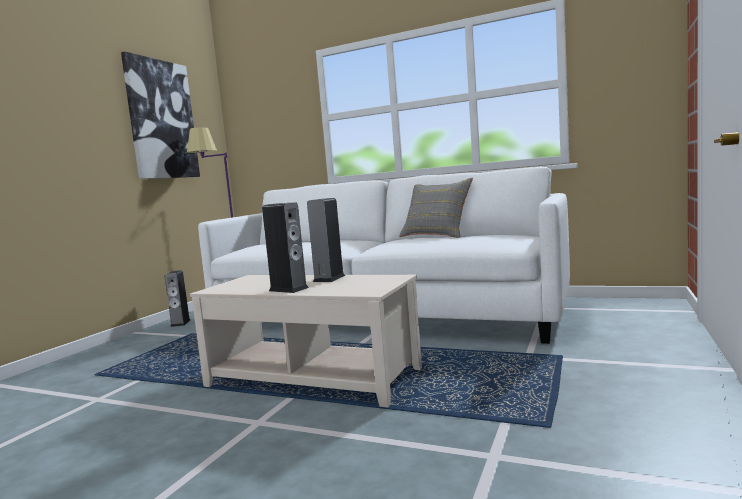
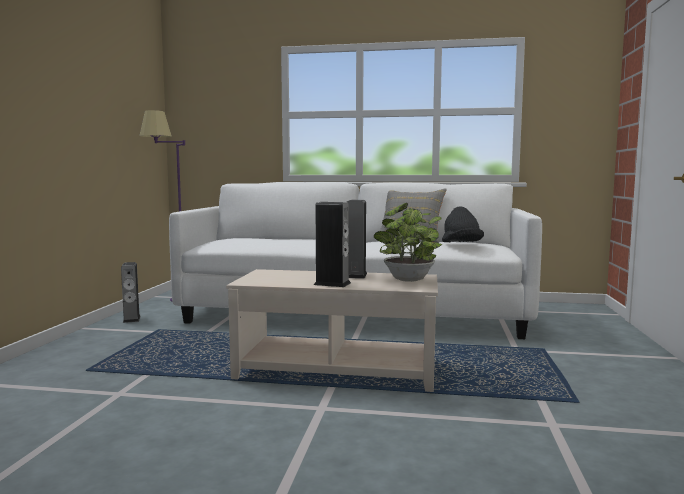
camera: 15 degrees left, 0 degrees up
picture [121,51,200,179] -> none
none -> potted plant [374,203,442,282]
none -> black hat [442,206,484,243]

